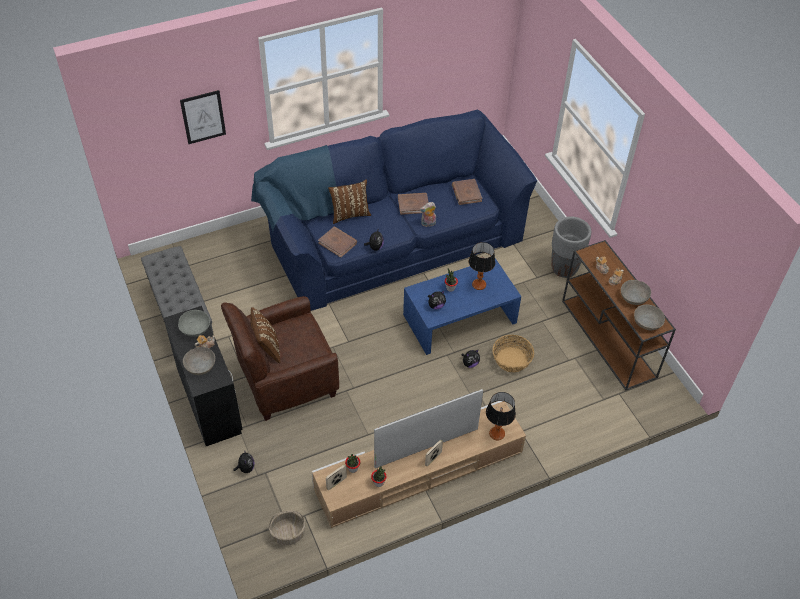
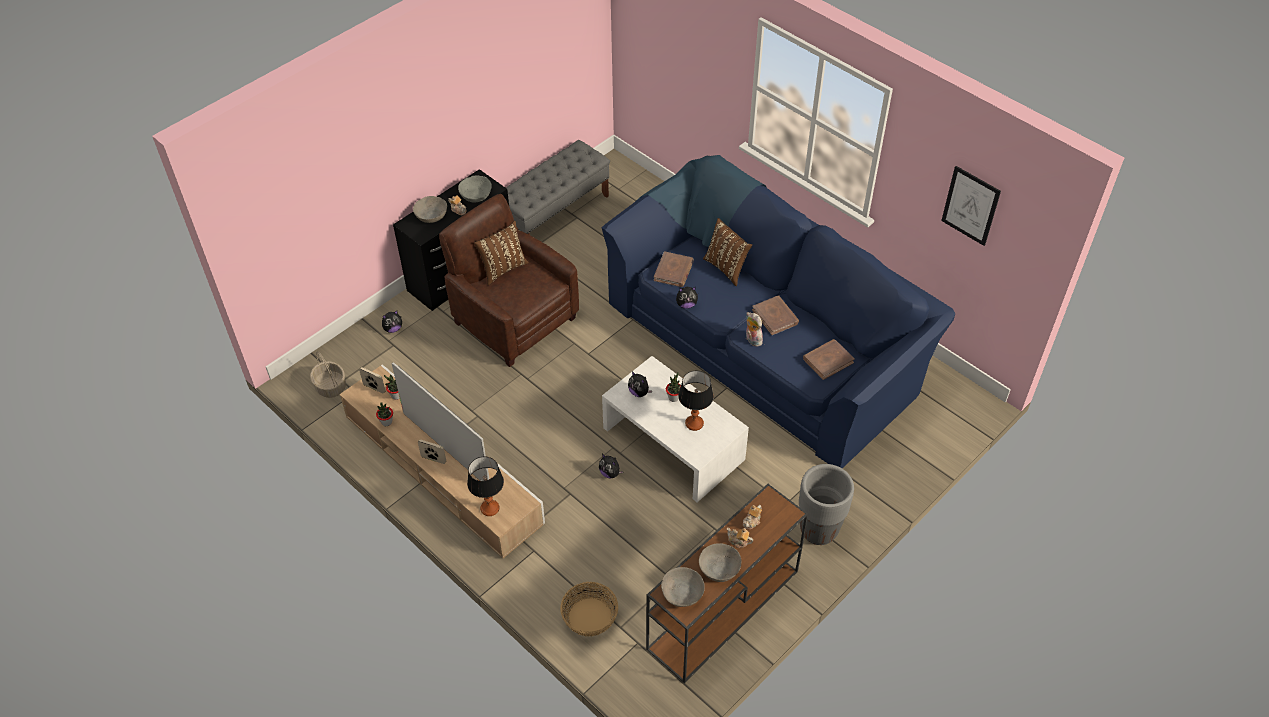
camera: 70 degrees right, 0 degrees up
picture [180,90,226,144] -> picture moved to [941,166,1001,246]
blue coffee table [403,258,521,355] -> white coffee table [602,356,749,502]
basket [492,335,534,372] -> basket moved to [560,582,618,636]

